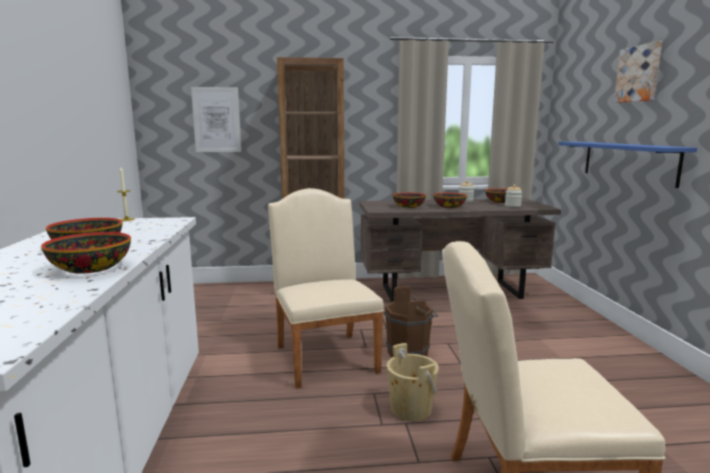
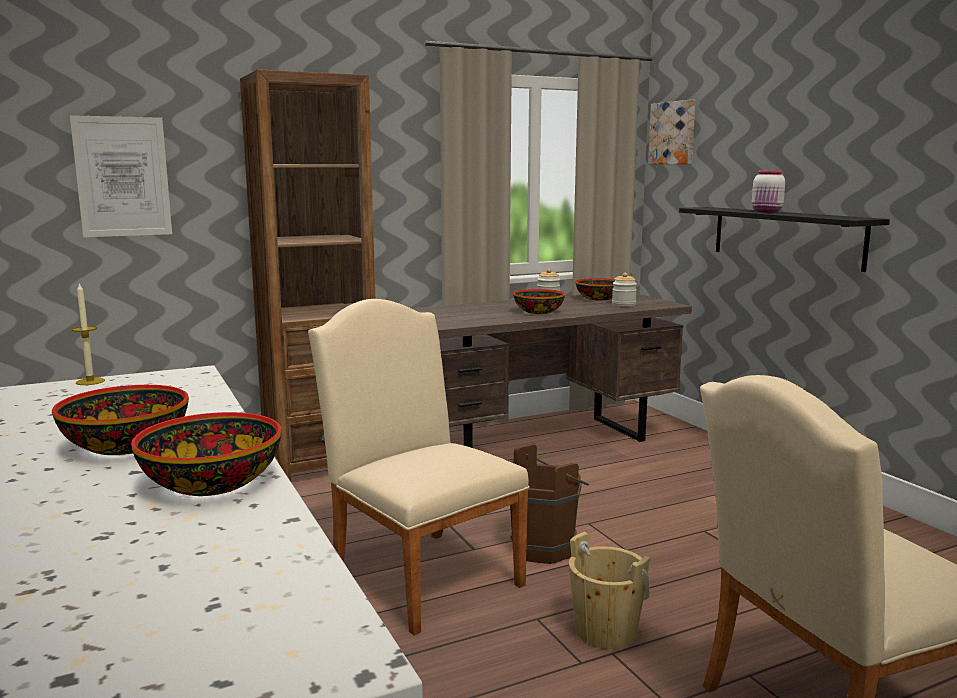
camera: 20 degrees left, 0 degrees up
bowl [393,192,426,208] -> none
blue shelf [558,142,697,188] -> black shelf [679,207,890,272]
picture [614,41,662,103] -> picture moved to [648,100,695,164]
none -> white jar [752,170,785,212]

